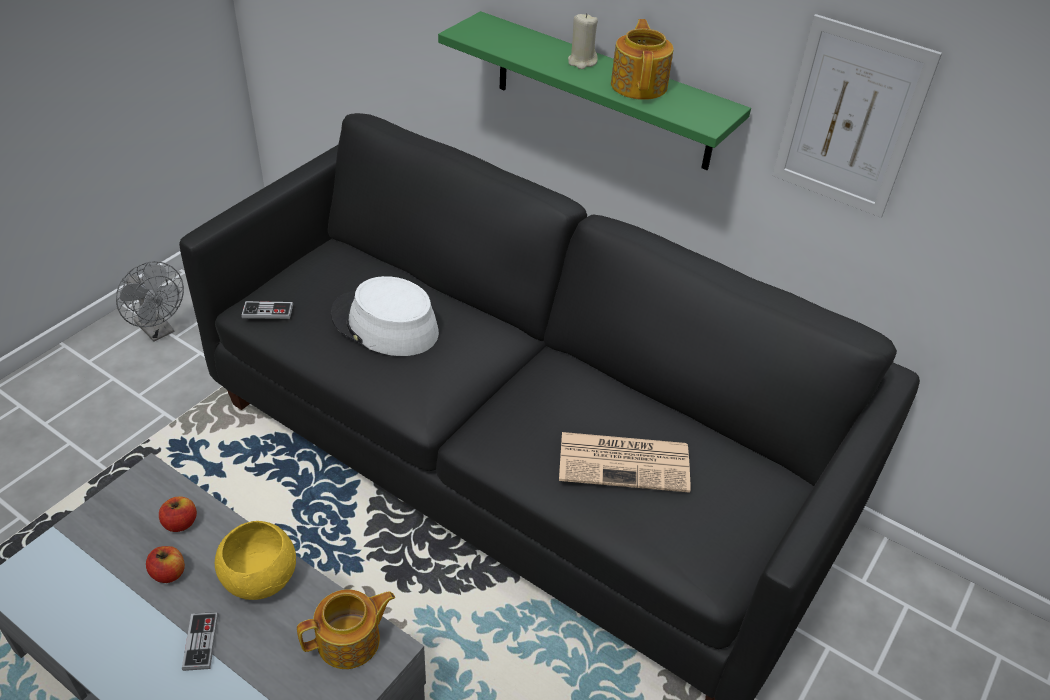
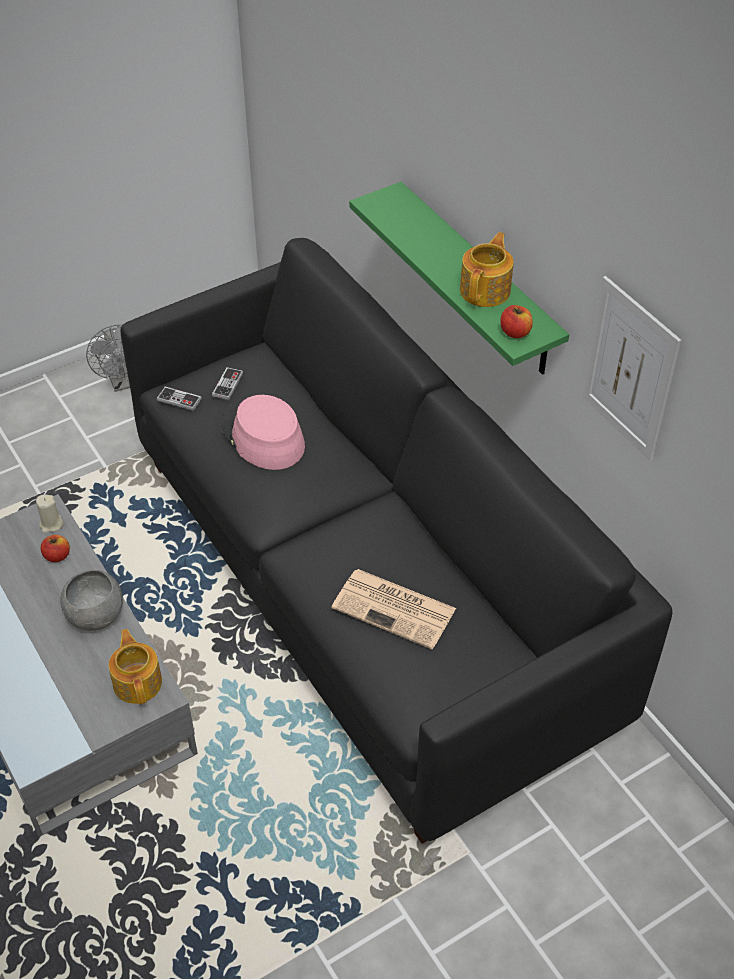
camera: 25 degrees right, 5 degrees up
apple [146,546,185,583] -> apple moved to [500,305,533,338]
game controller [182,612,218,671] -> game controller moved to [212,367,243,400]
yellow bowl [215,521,296,600] -> grey bowl [60,570,123,630]
teapot [297,589,395,669] -> teapot turned 105 degrees counterclockwise [108,629,162,704]
white hat [331,276,439,356] -> pink hat [221,395,305,470]
beige candle [568,13,598,69] -> beige candle moved to [36,494,64,533]

